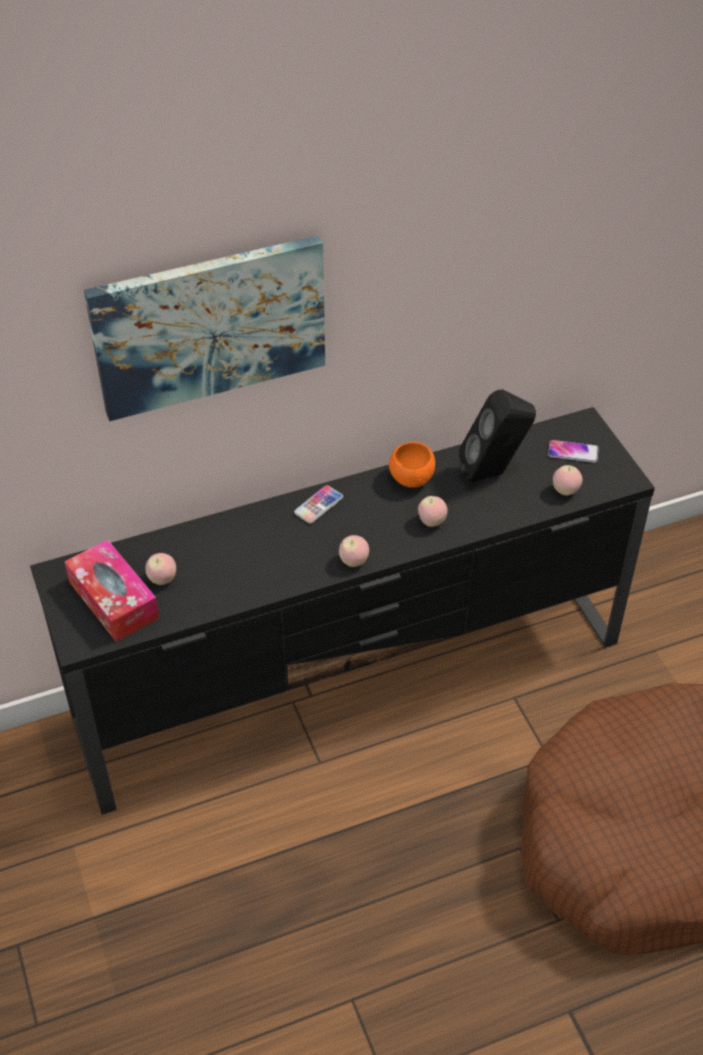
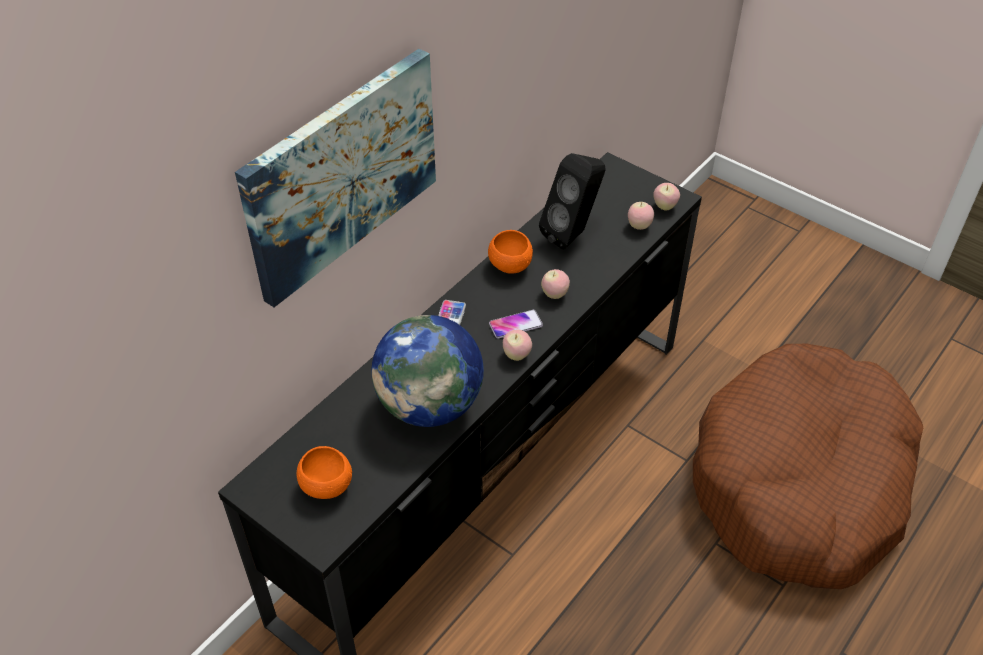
camera: 30 degrees left, 0 degrees up
tissue box [64,540,159,642] -> orange bowl [297,446,352,499]
apple [146,553,176,585] -> apple moved to [653,183,680,211]
phone [548,440,599,463] -> phone moved to [489,310,543,339]
none -> globe [371,315,484,427]

